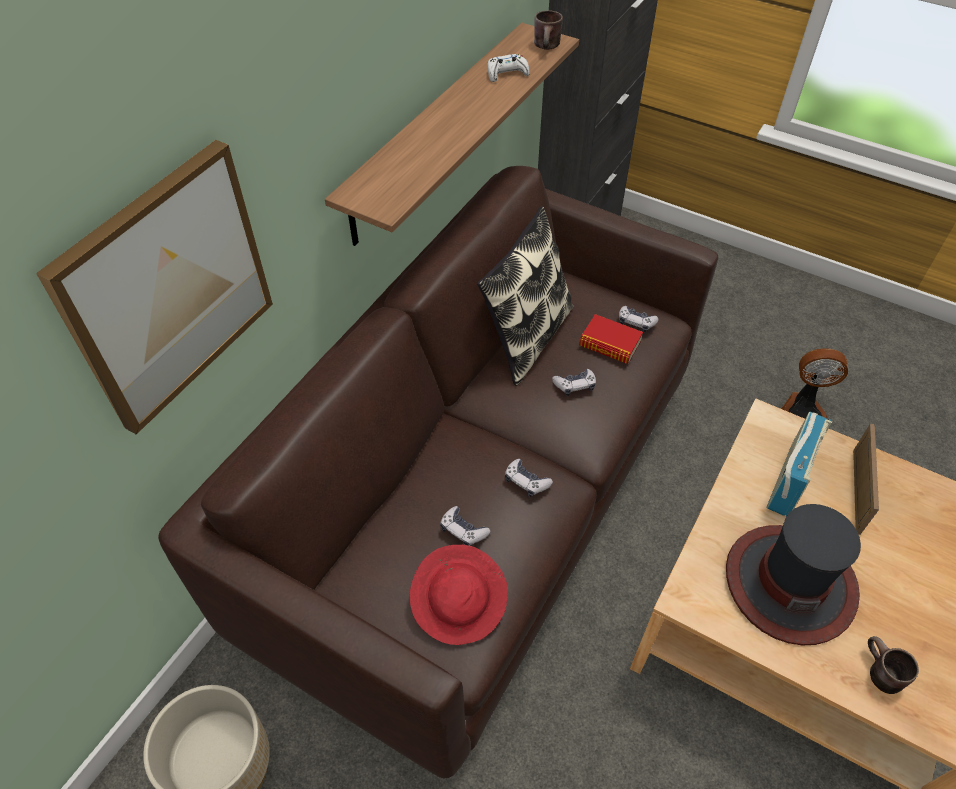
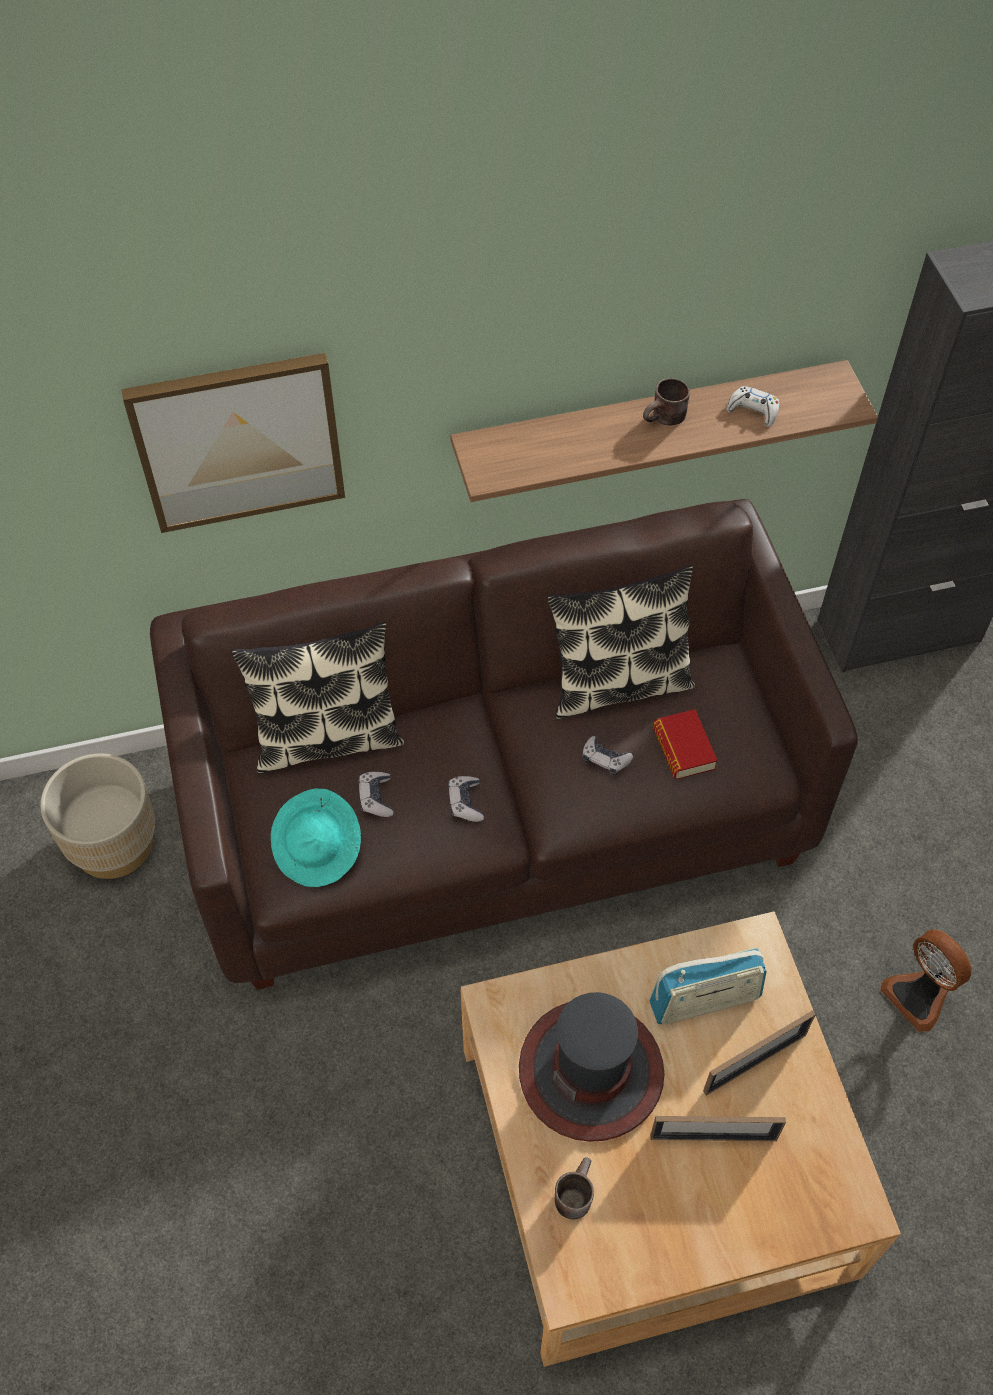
camera: 45 degrees right, 5 degrees up
red hat [409,545,508,645] -> turquoise hat [271,788,361,887]
brown mug [534,10,563,50] -> brown mug moved to [643,378,690,426]
game controller [619,306,659,332] -> none
none -> pillow [232,622,404,774]
none -> picture frame [651,1116,786,1141]

